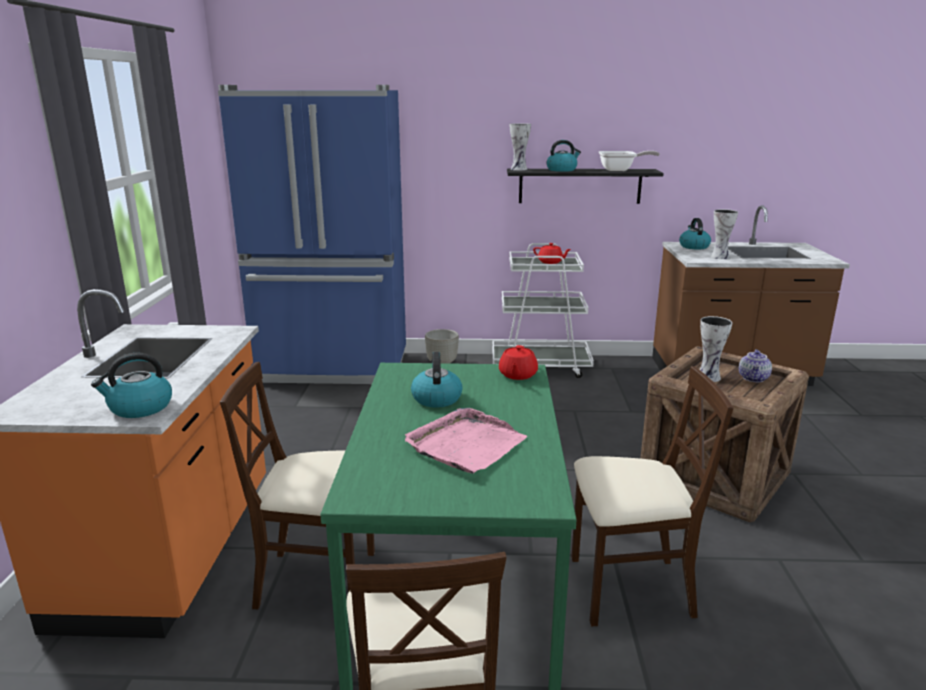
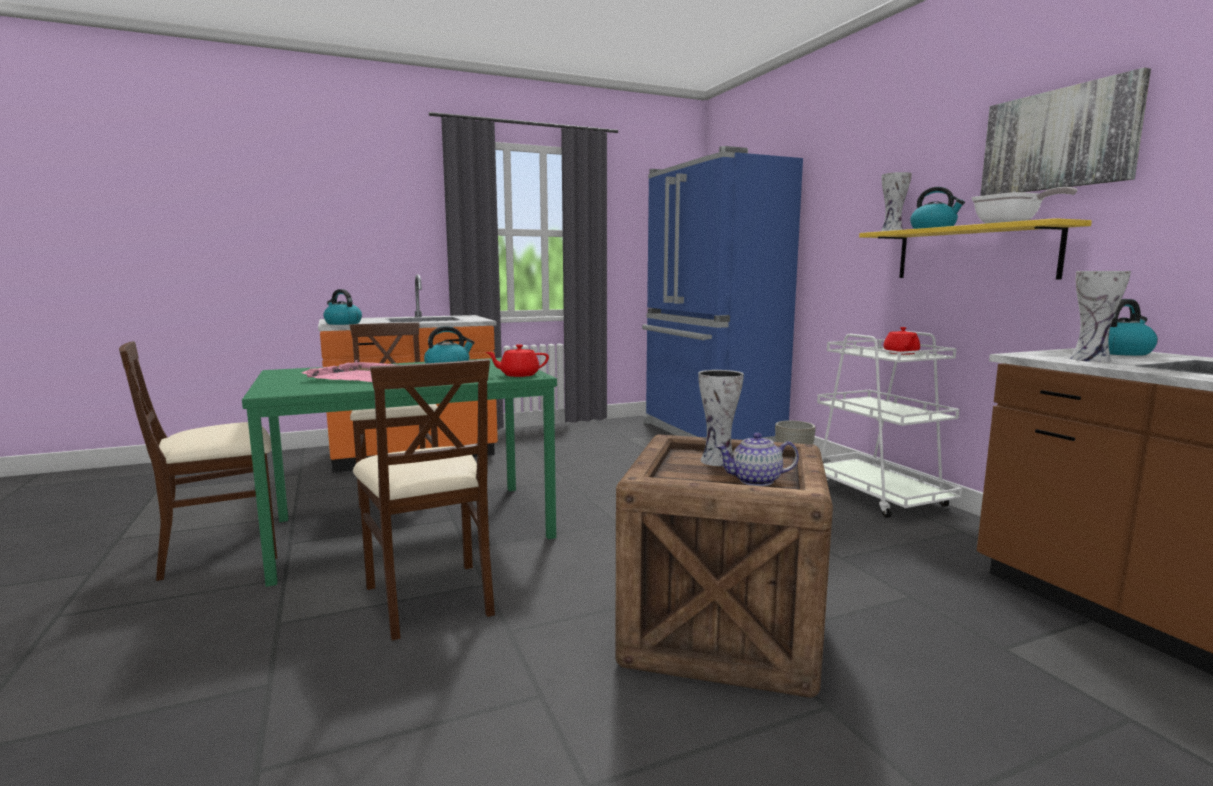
camera: 65 degrees right, 10 degrees down
black shelf [507,169,664,204] -> yellow shelf [859,218,1092,279]
none -> picture [980,67,1151,196]

